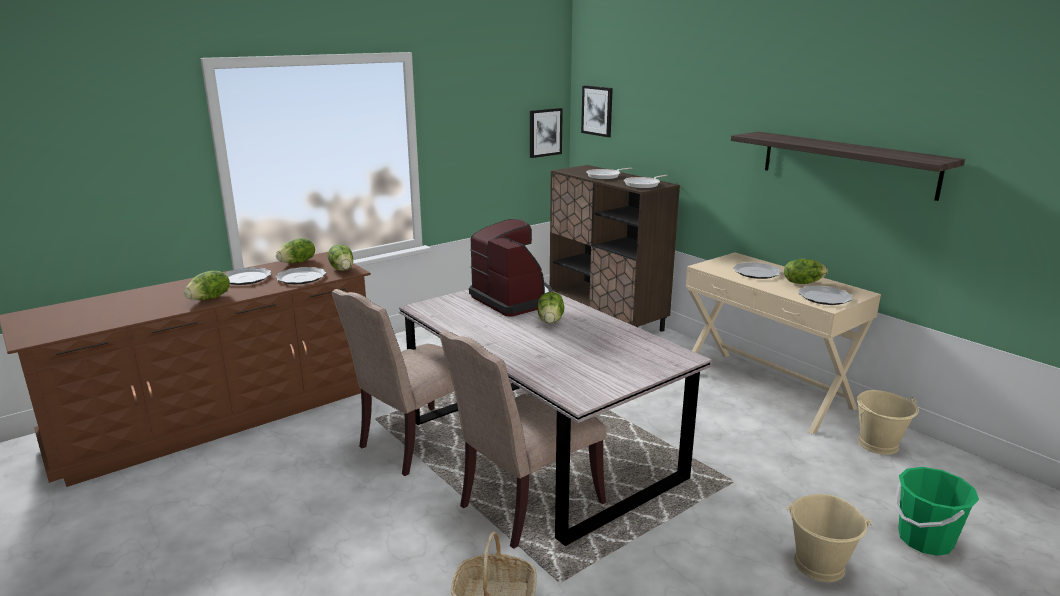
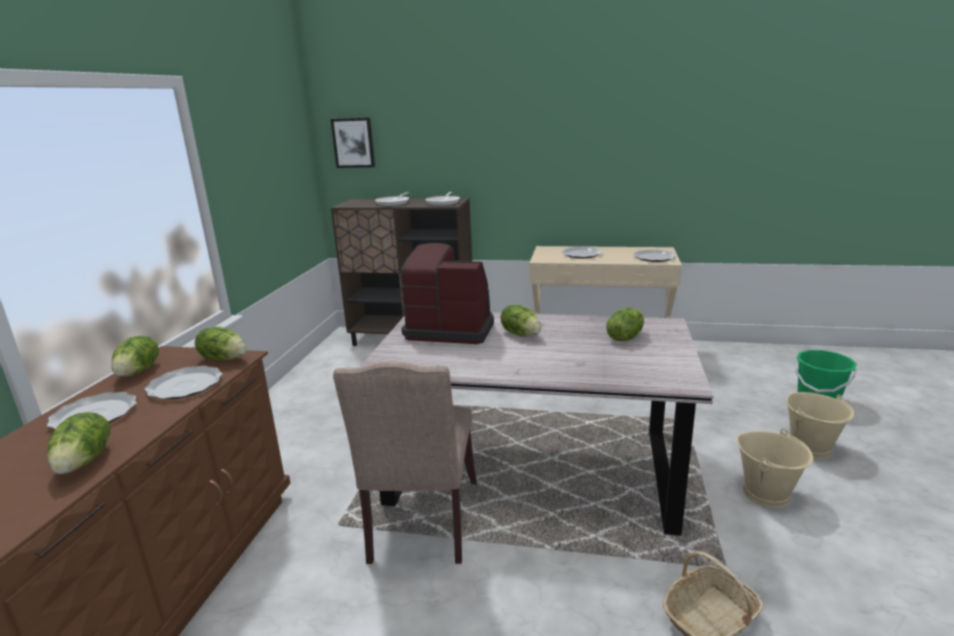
camera: 40 degrees left, 0 degrees up
beige chair [439,330,606,549] -> none
picture [530,108,563,158] -> none
shelf [731,132,965,201] -> none
lettuce [784,259,828,284] -> lettuce moved to [606,308,644,341]
beige bucket [857,390,919,455] -> beige bucket moved to [737,429,813,508]

